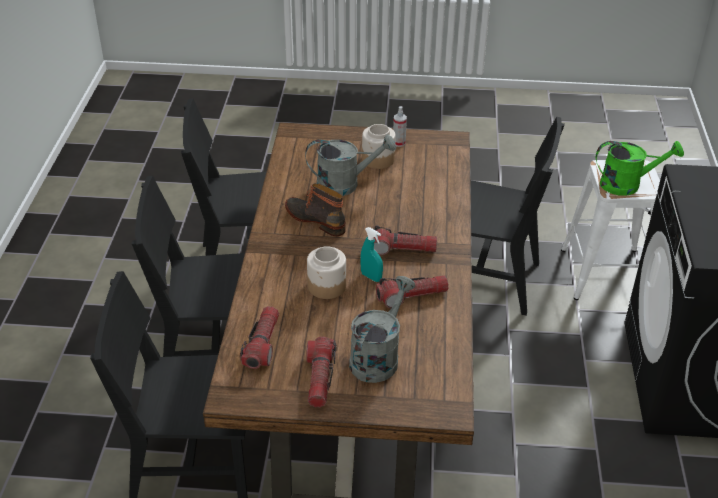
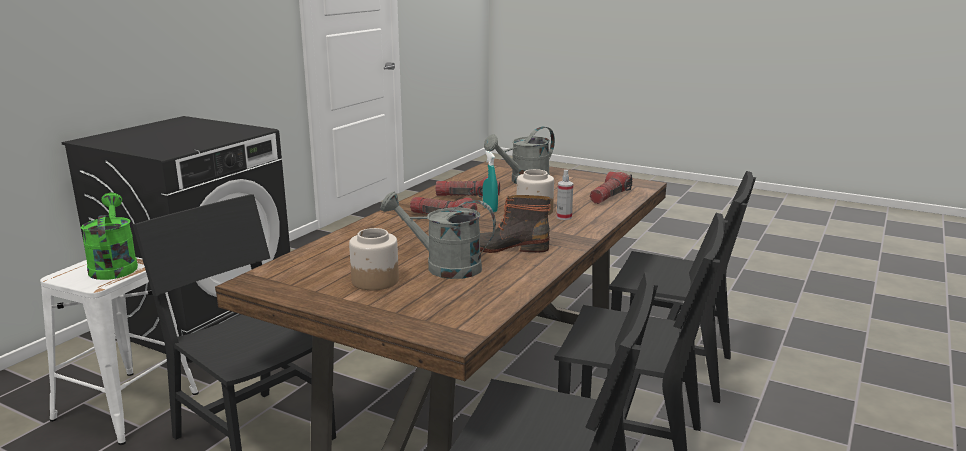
camera: 155 degrees left, 20 degrees down
boot [285,183,346,236] -> boot turned 120 degrees clockwise [480,195,551,253]
flashlight [306,337,337,407] -> none
spray bottle [393,106,407,147] -> spray bottle moved to [557,170,573,220]
green watering can [596,141,684,196] -> green watering can turned 45 degrees clockwise [81,193,138,280]

